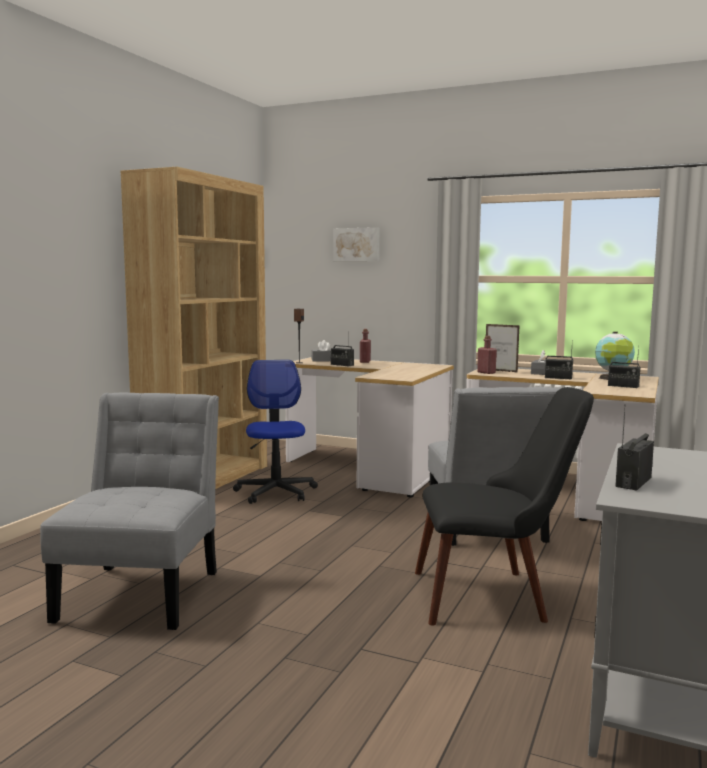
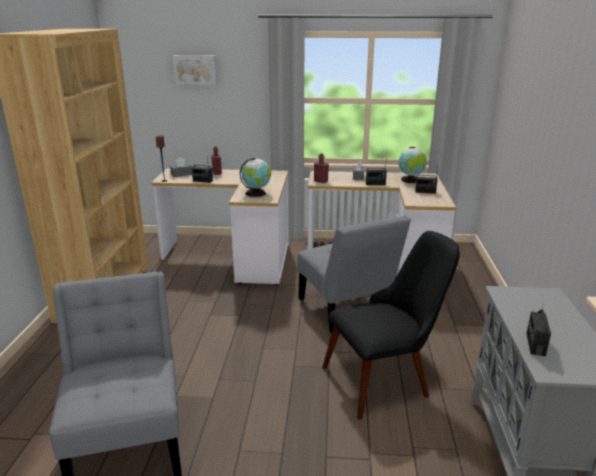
camera: 20 degrees left, 15 degrees up
office chair [233,360,318,504] -> none
picture frame [486,324,520,373] -> none
none -> globe [239,158,271,197]

